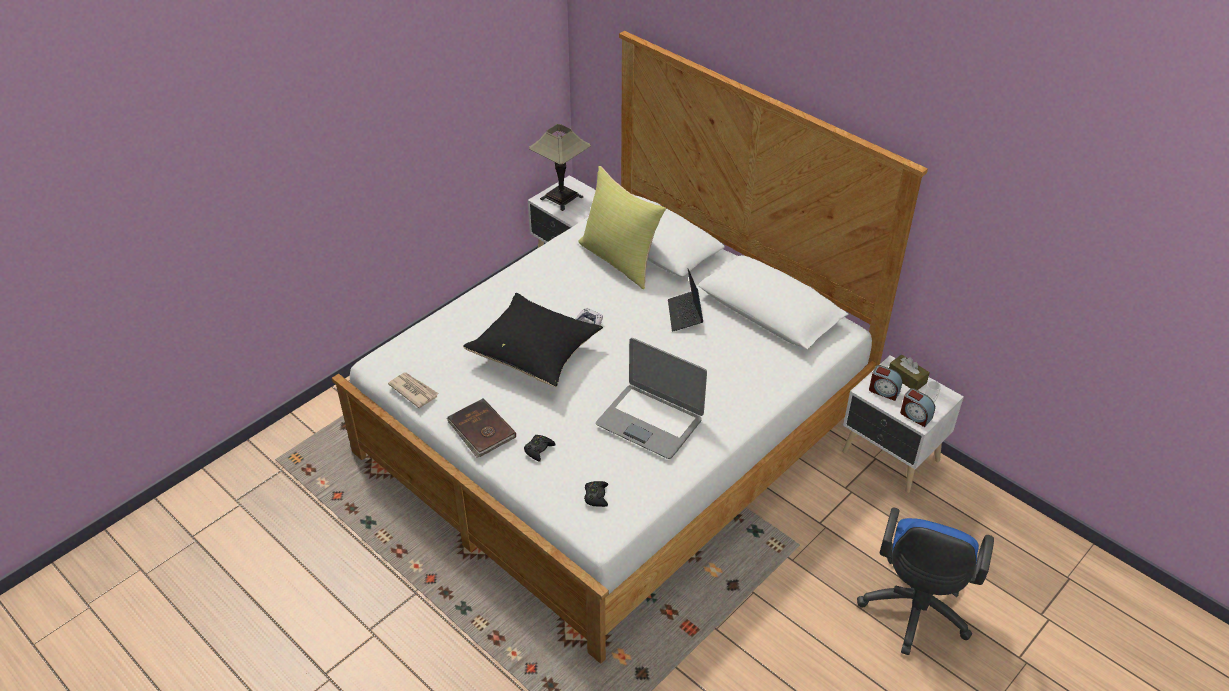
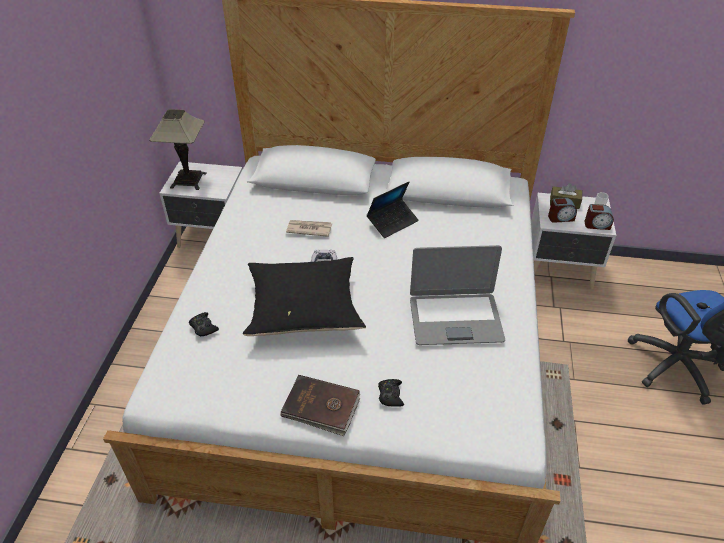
camera: 35 degrees left, 0 degrees up
newspaper [388,372,439,408] -> newspaper moved to [286,220,332,237]
yellow pillow [578,166,666,289] -> none
black game controller [584,481,608,507] -> black game controller moved to [189,312,219,336]
laptop [668,269,703,332] -> laptop turned 90 degrees counterclockwise [367,182,419,238]

